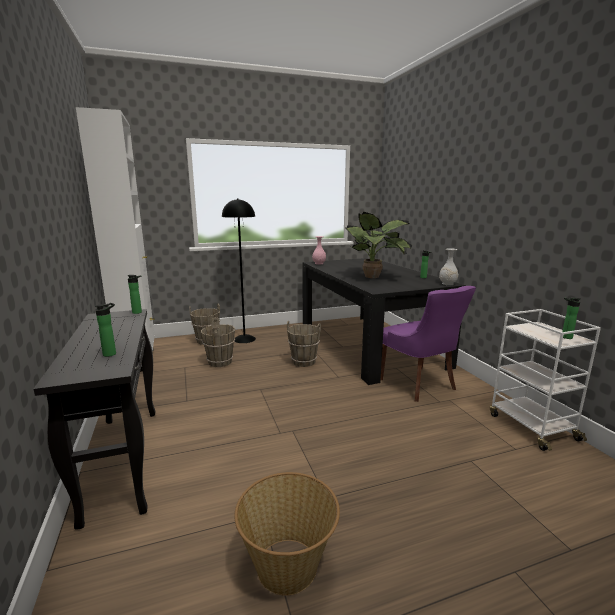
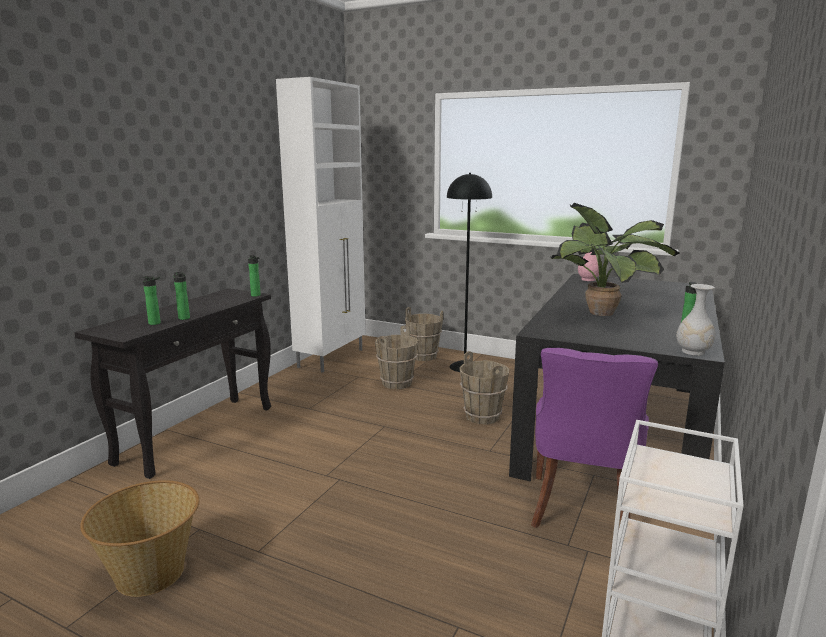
camera: 45 degrees right, 0 degrees up
bottle [562,298,581,339] -> bottle moved to [174,272,190,320]

